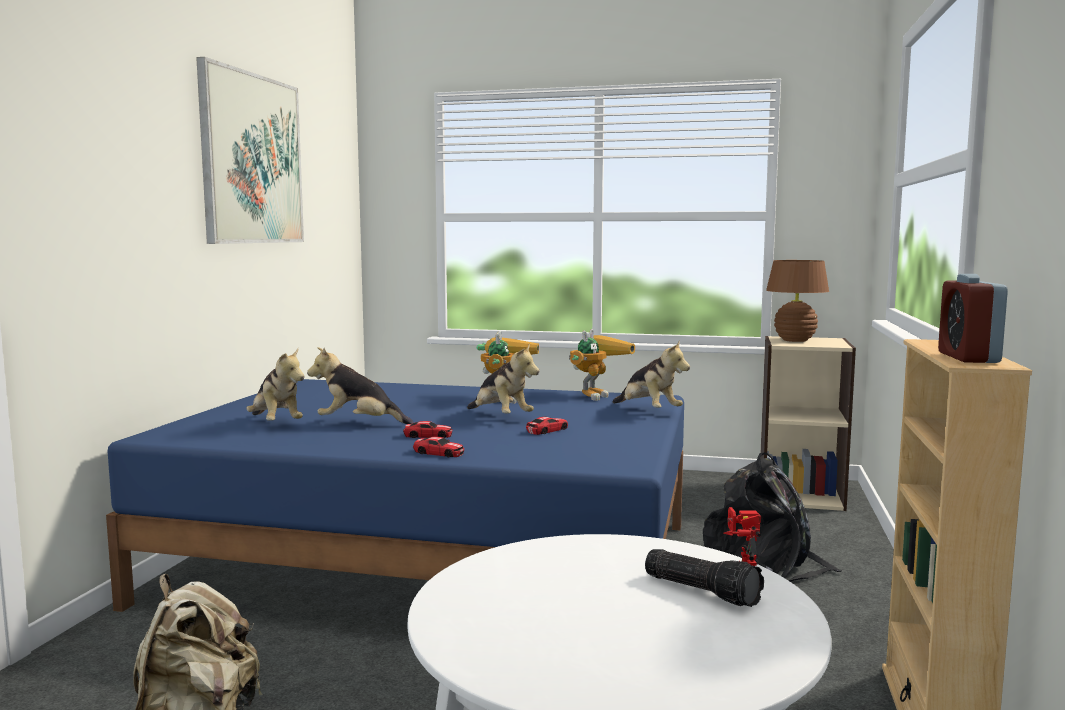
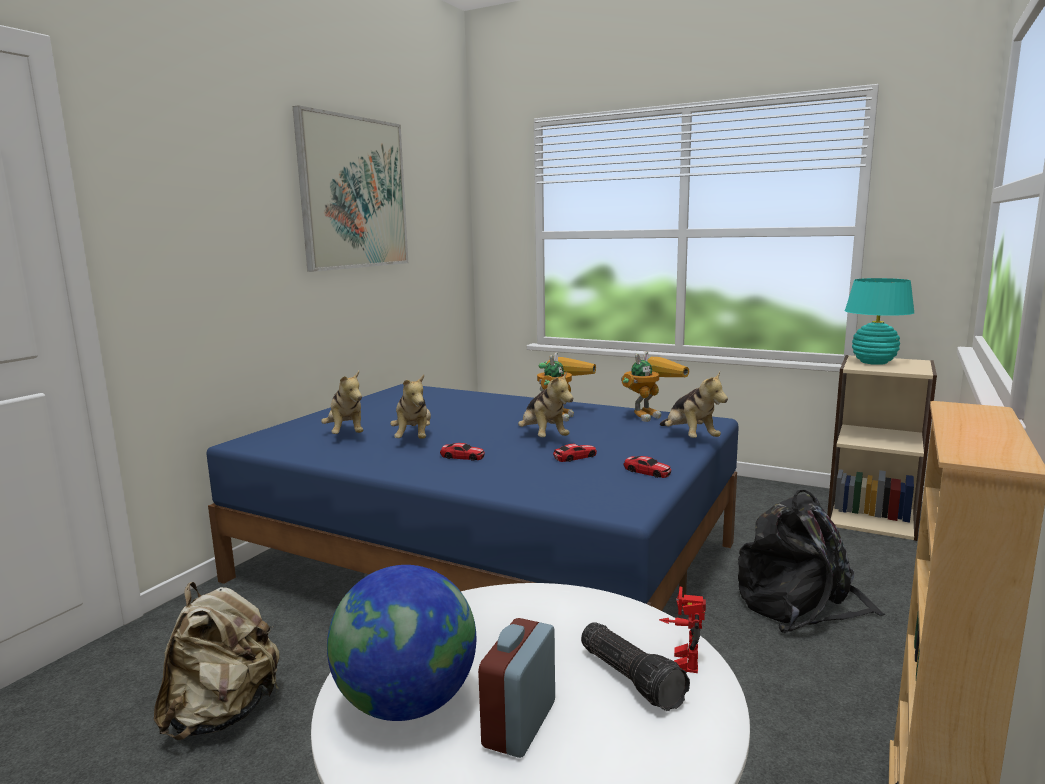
camera: 15 degrees right, 5 degrees up
plush toy [307,347,414,424] -> plush toy turned 120 degrees counterclockwise [390,375,431,439]
toy car [413,437,464,457] -> toy car moved to [623,456,671,478]
brown table lamp [766,260,829,342] -> turquoise table lamp [845,278,914,365]
alarm clock [938,274,1008,363] -> alarm clock moved to [478,618,555,758]
none -> globe [327,565,476,721]

